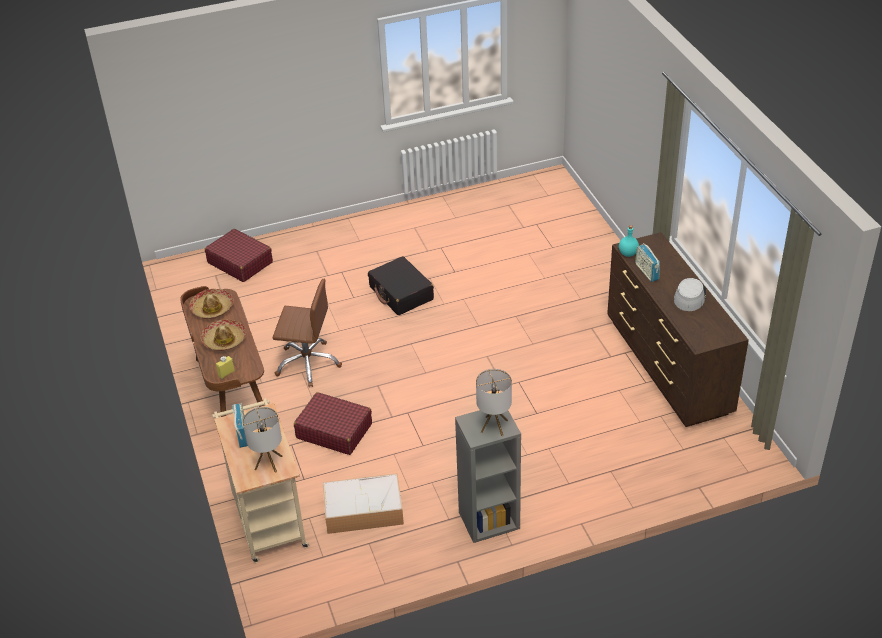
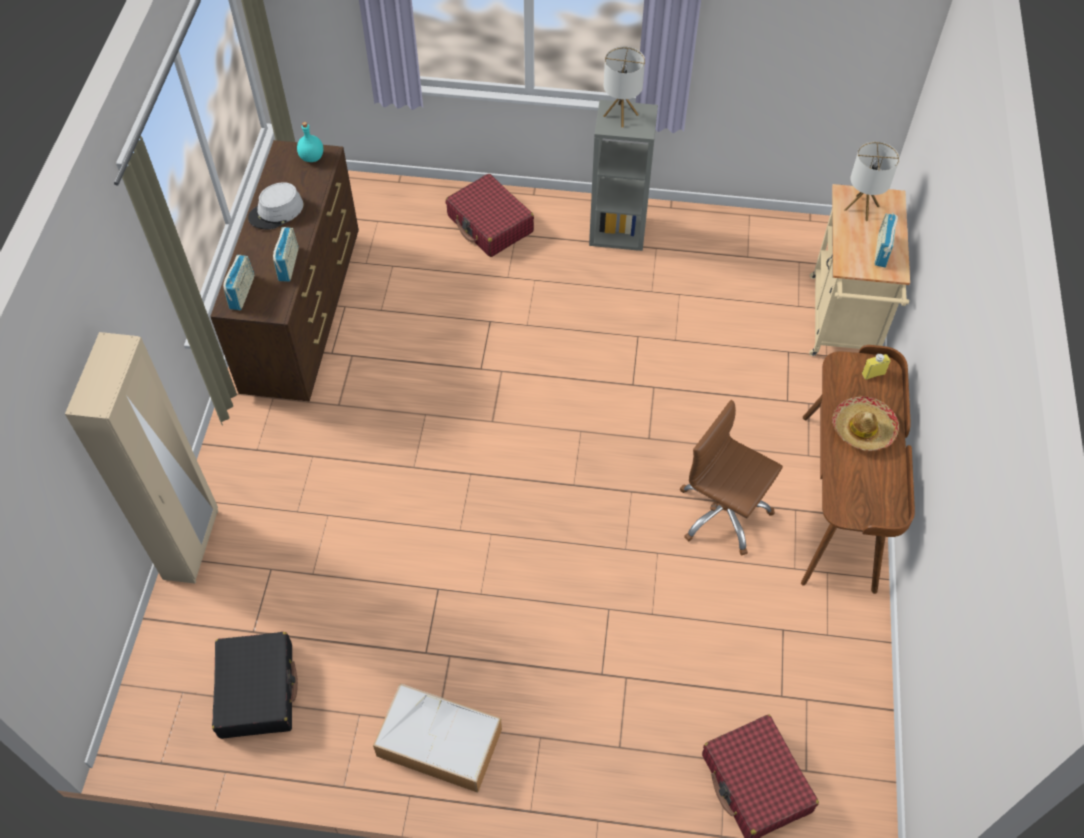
camera: 155 degrees left, 15 degrees up
hat [189,289,233,319] -> none
red suitcase [294,392,372,455] -> red suitcase moved to [446,174,534,257]
storage box [322,473,404,534] -> storage box moved to [373,683,502,793]
black suitcase [368,256,434,315] -> black suitcase moved to [212,632,298,739]
turquoise bottle [619,225,639,257] -> turquoise bottle moved to [297,122,323,162]
none -> beige wardrobe [65,332,218,584]
none -> radio [223,255,254,310]

